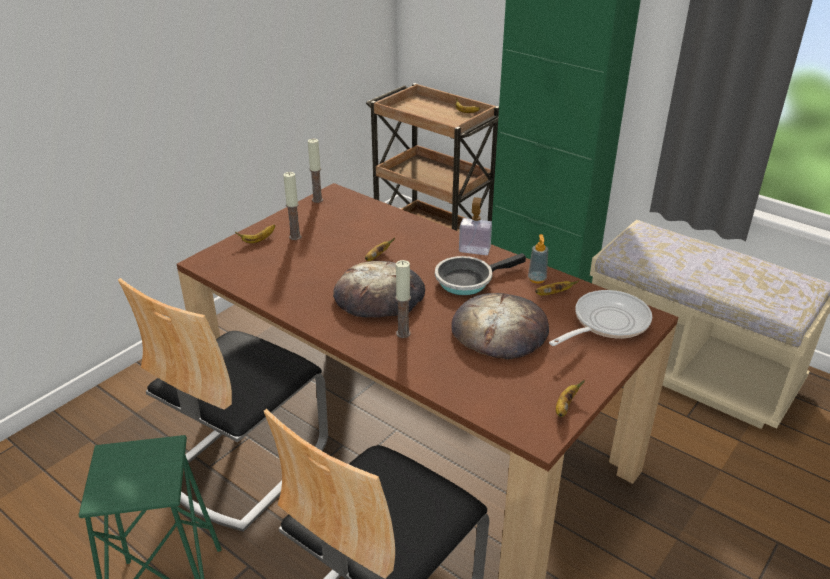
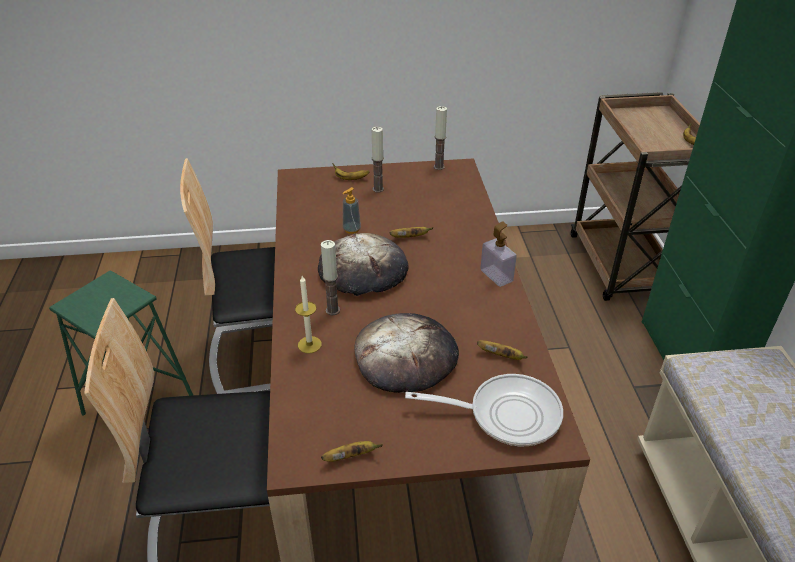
camera: 45 degrees right, 5 degrees up
frying pan [435,253,526,295] -> none
soap dispenser [528,234,548,283] -> soap dispenser moved to [342,187,361,234]
none -> candle [295,276,322,353]

